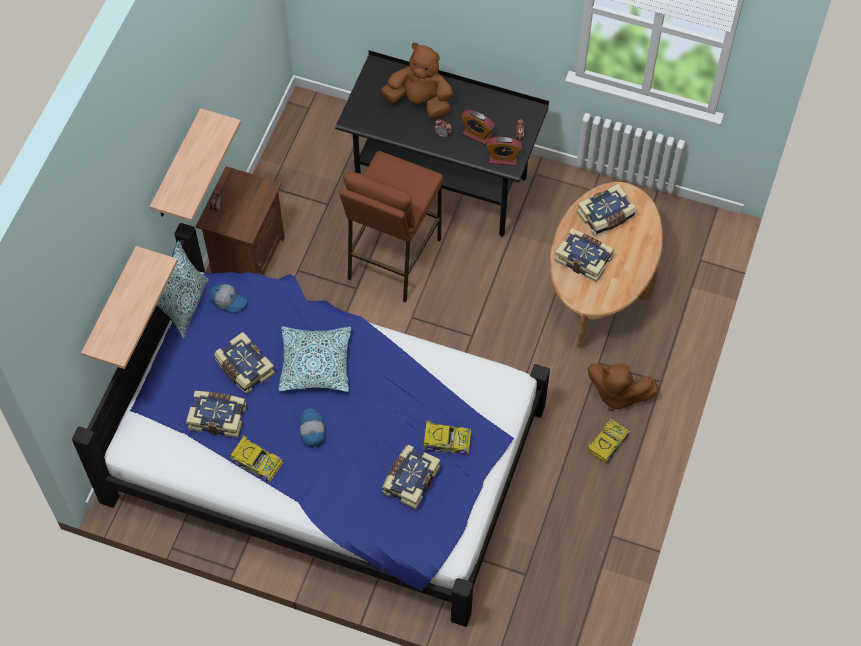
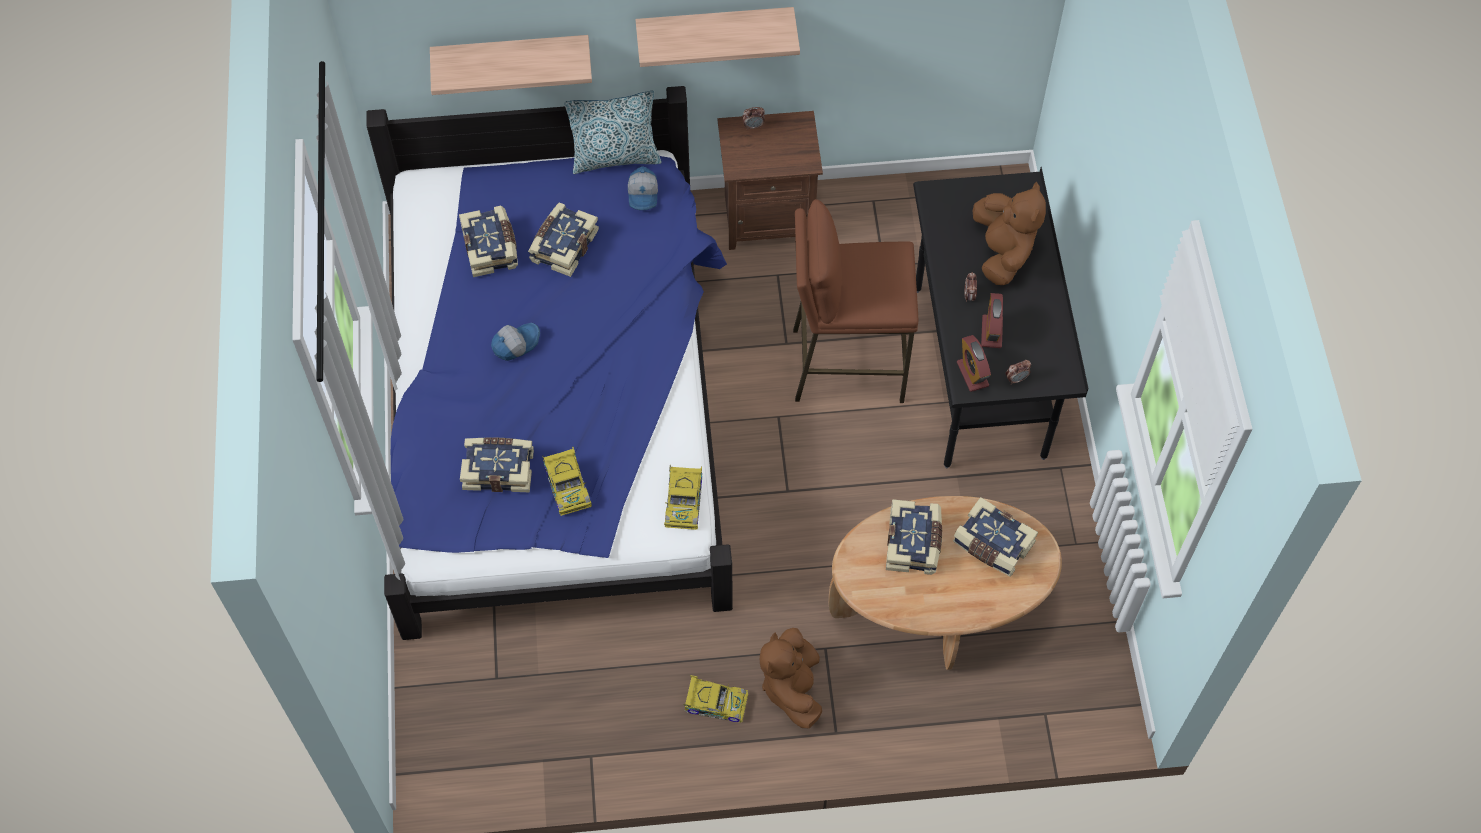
camera: 65 degrees right, 0 degrees up
toy car [229,435,283,482] -> toy car moved to [664,464,702,530]
pillow [279,326,351,392] -> none

